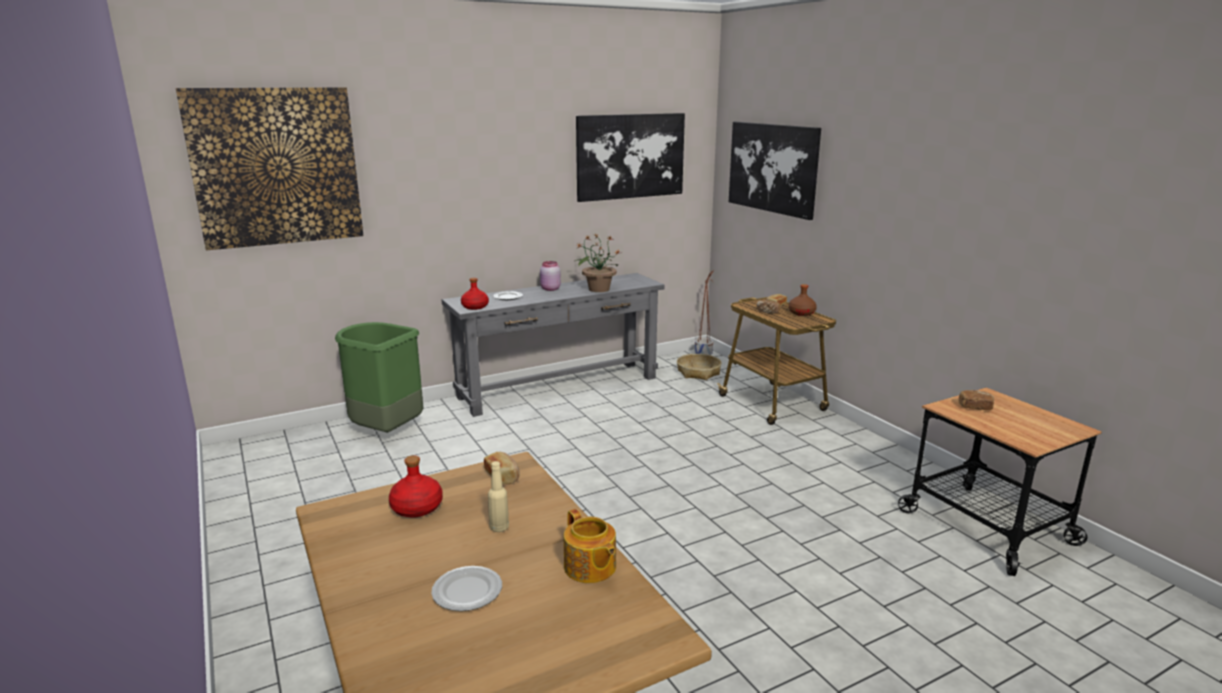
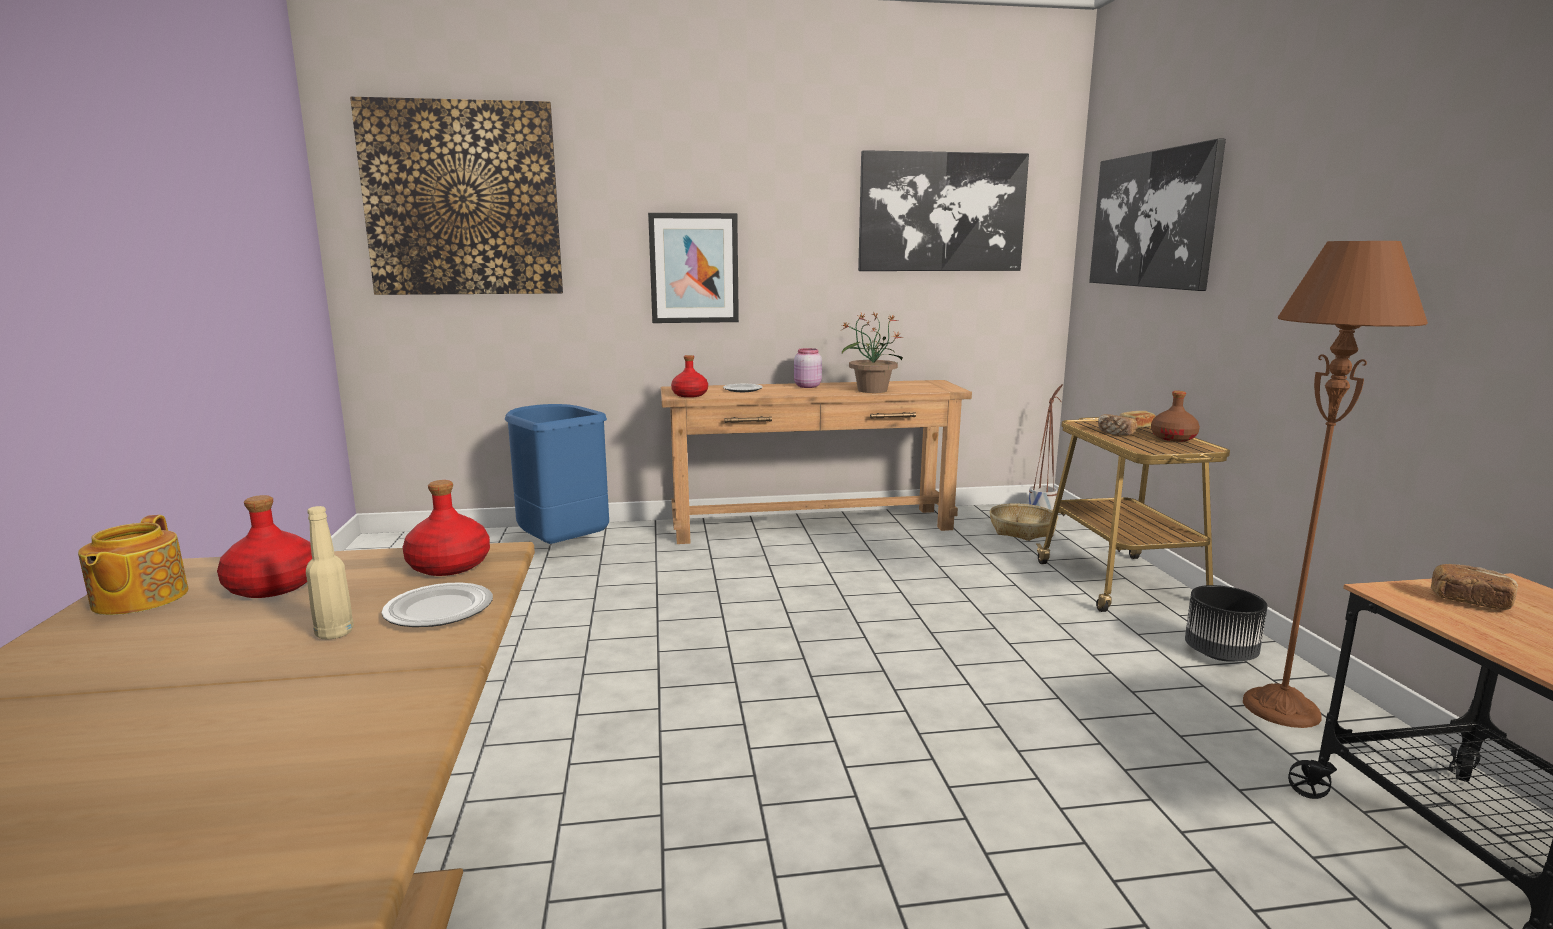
camera: 20 degrees right, 5 degrees down
green trash can [335,322,424,433] -> blue trash can [505,404,609,544]
plate [431,566,502,611] -> plate moved to [381,583,493,627]
grey console table [442,273,665,417] -> brown console table [661,380,972,544]
bread [484,452,520,484] -> red bottle [402,480,490,576]
teapot [564,509,616,583] -> teapot moved to [78,515,188,615]
none -> picture [648,213,739,323]
none -> black planter [1185,585,1268,662]
none -> brown floor lamp [1243,241,1428,728]

